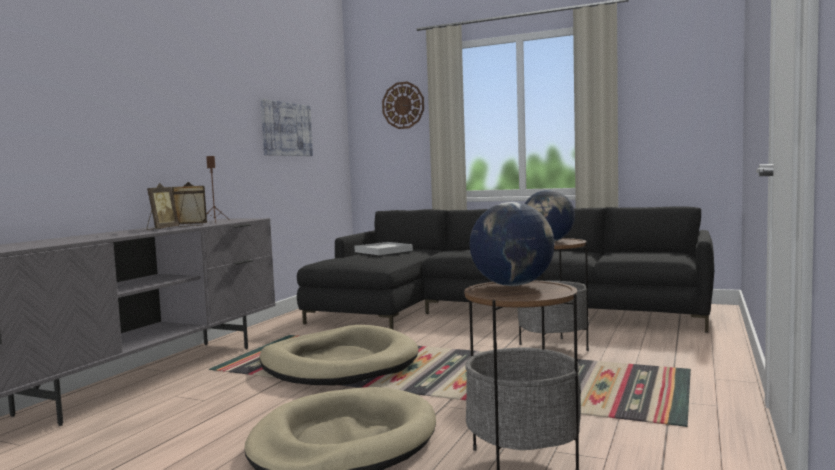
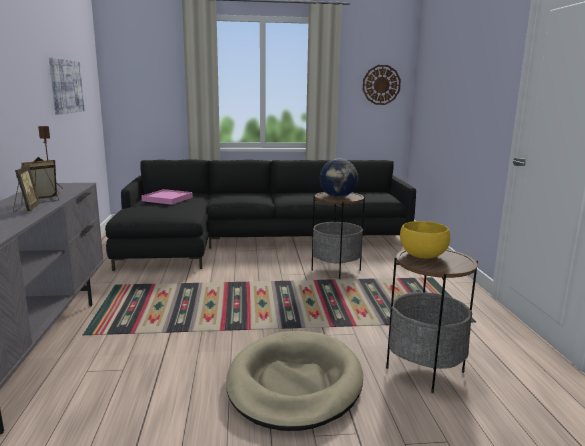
camera: 30 degrees left, 10 degrees up
beige dog bed [259,325,419,385] -> none
white tray [354,242,413,255] -> pink tray [141,189,193,205]
wall clock [382,82,424,129] -> wall clock moved to [363,65,401,105]
globe [469,202,555,286] -> yellow bowl [400,221,450,259]

